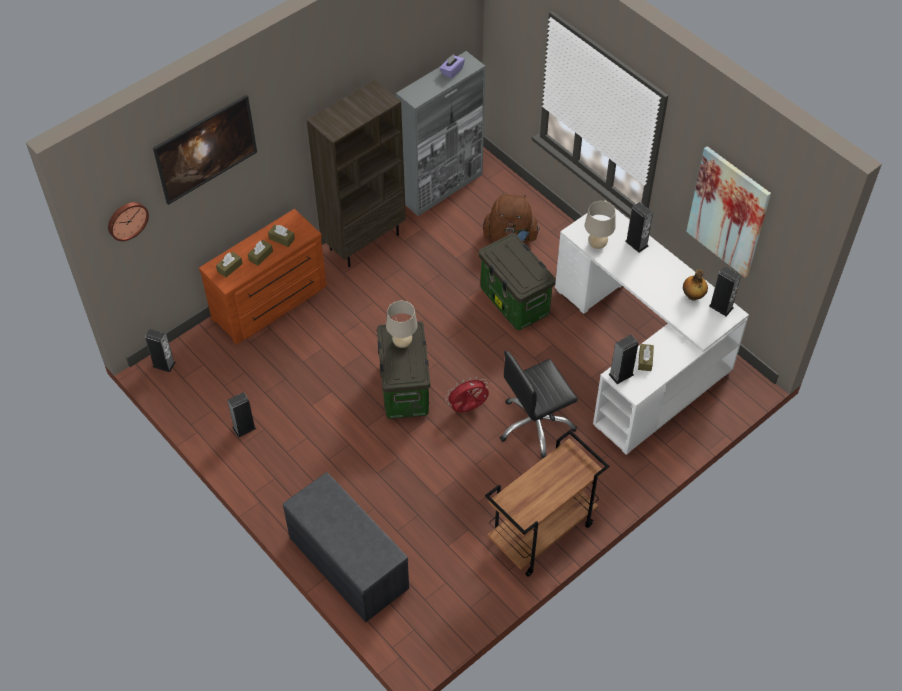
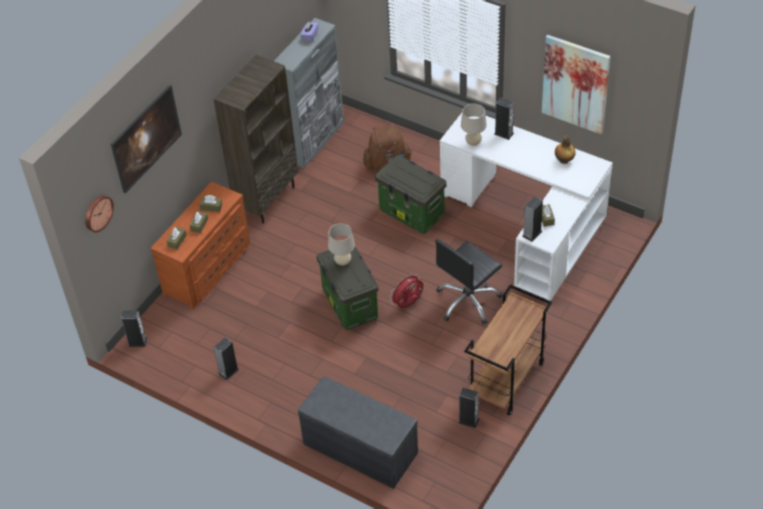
camera: 15 degrees left, 5 degrees down
speaker [709,266,741,316] -> speaker moved to [458,387,480,428]

